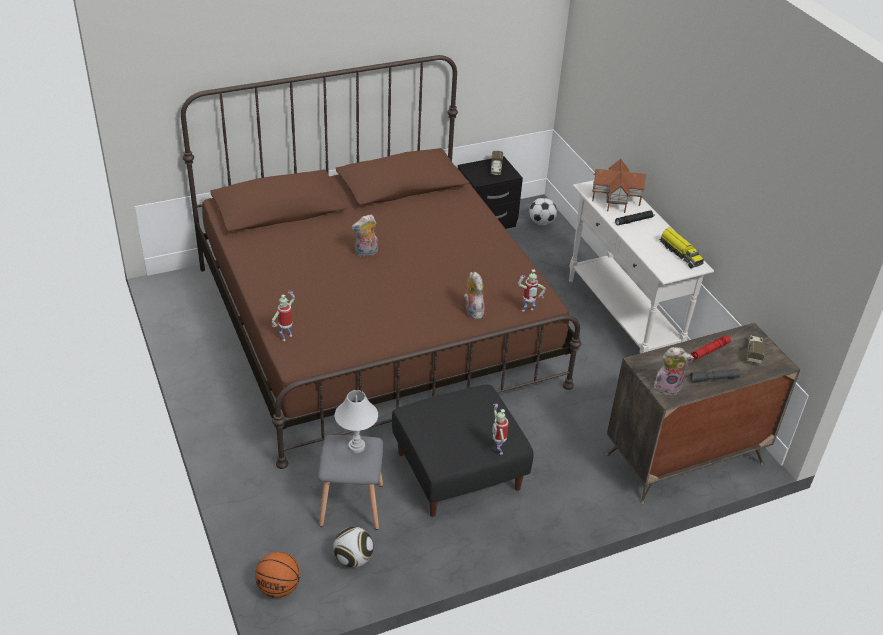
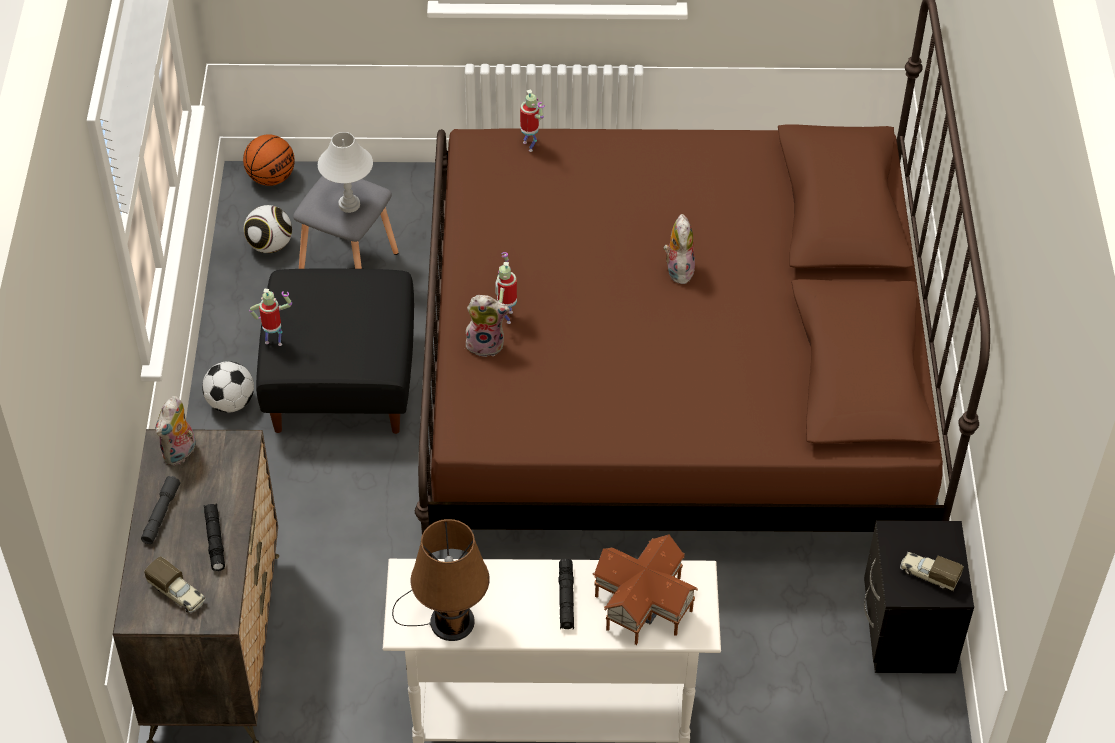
camera: 115 degrees right, 10 degrees up
toy robot [518,269,546,312] -> toy robot moved to [495,252,517,324]
football [529,198,557,225] -> football moved to [202,361,254,413]
toy truck [659,228,704,268] -> brown table lamp [392,519,490,641]
red flashlight [691,335,731,360] -> black flashlight [204,504,225,571]

